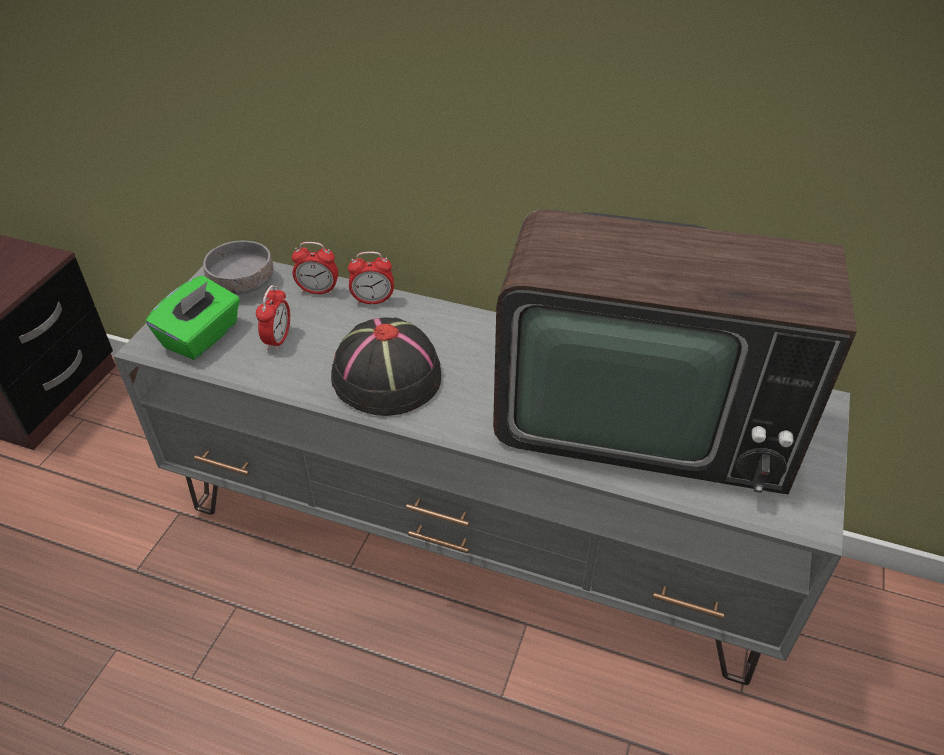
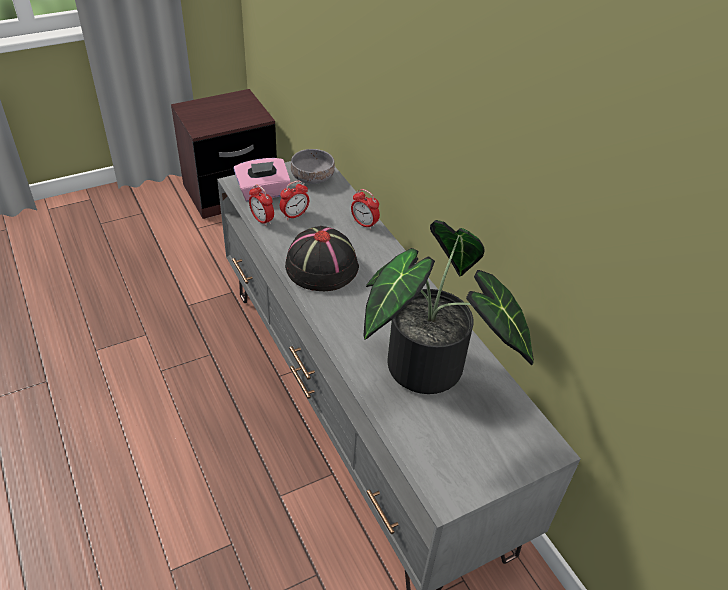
camera: 40 degrees right, 0 degrees up
green tissue box [146,276,240,360] -> pink tissue box [234,158,290,202]
alarm clock [292,242,338,295] -> alarm clock moved to [249,184,274,226]
television [493,210,857,495] -> potted plant [364,220,534,394]

